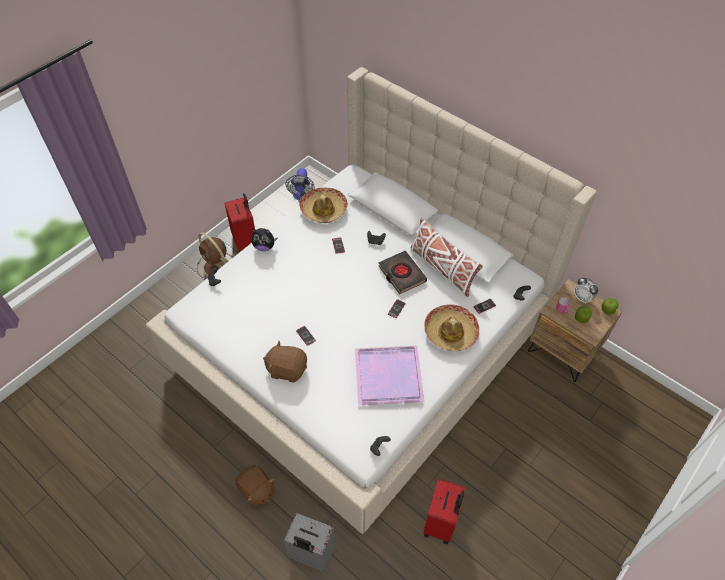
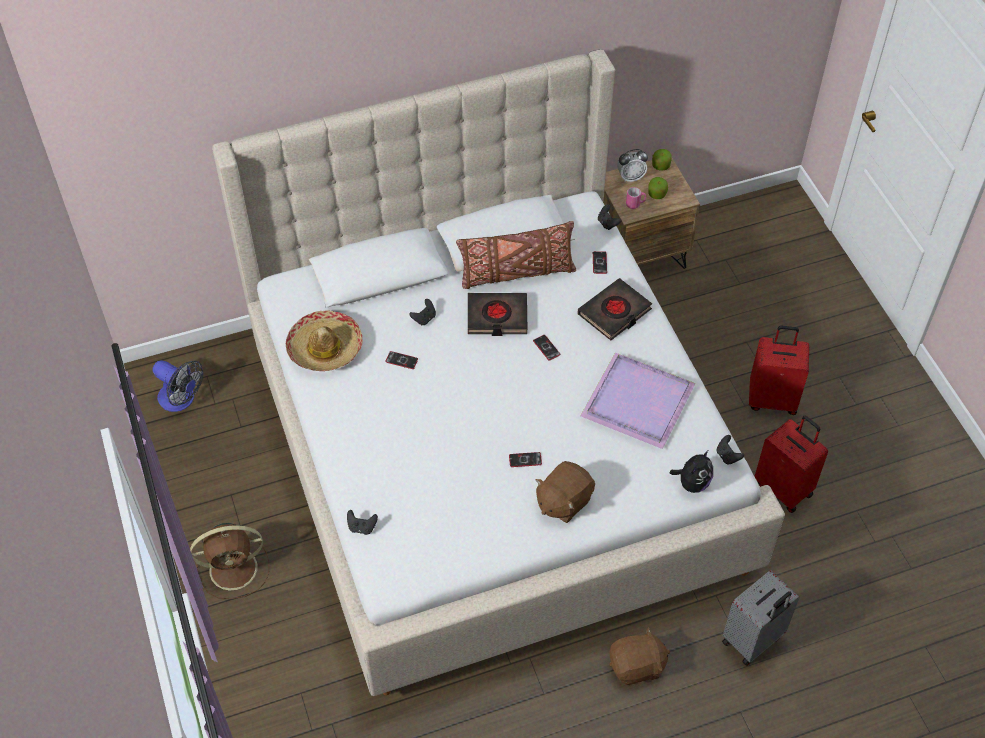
camera: 60 degrees left, 0 degrees up
red suitcase [224,193,255,252] -> red suitcase moved to [749,326,809,415]
plush toy [251,228,277,251] -> plush toy moved to [669,451,713,493]
white pillow [411,218,483,297] -> brown pillow [456,221,576,289]
hat [424,305,479,351] -> black book [578,278,652,341]

